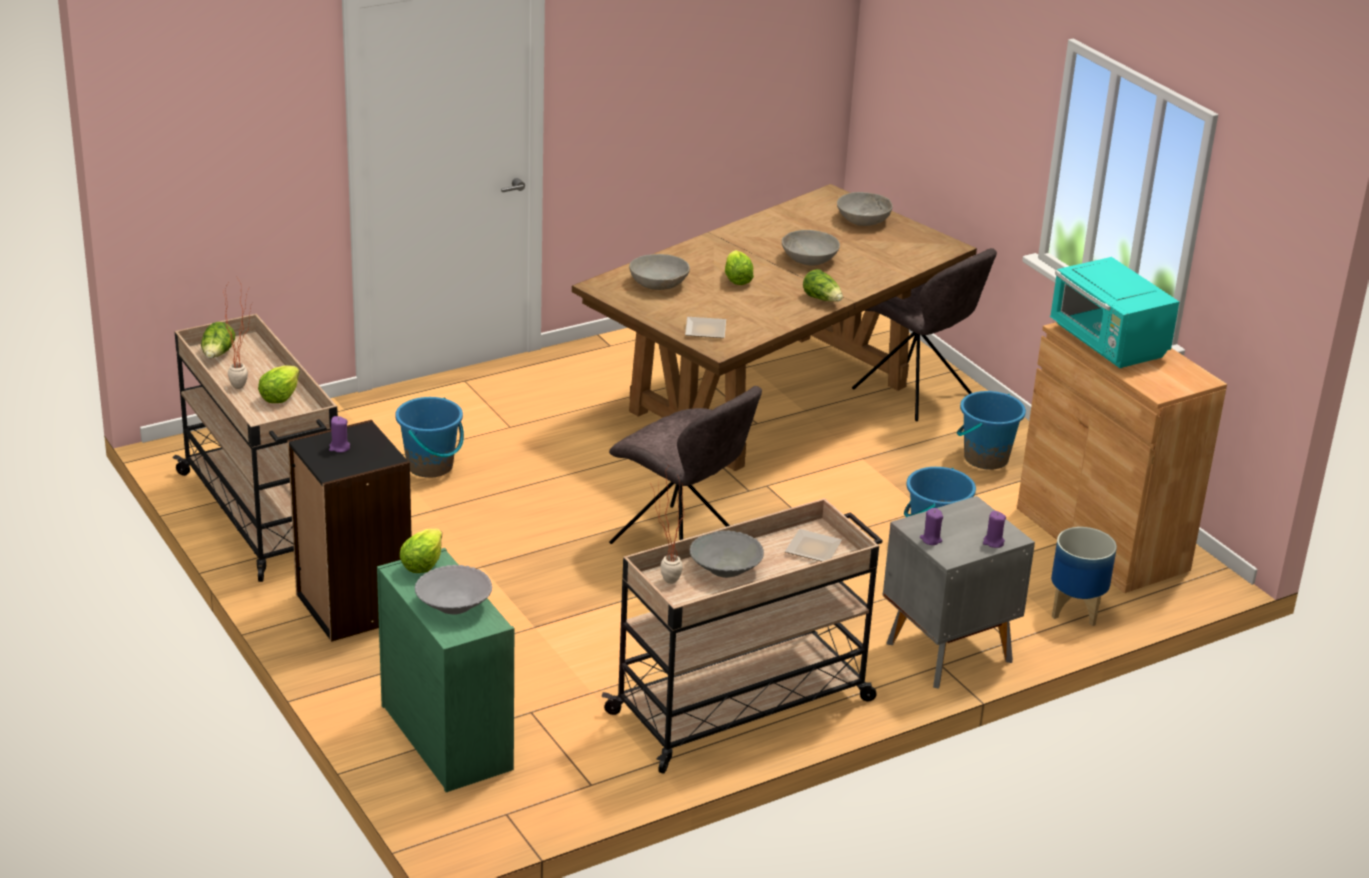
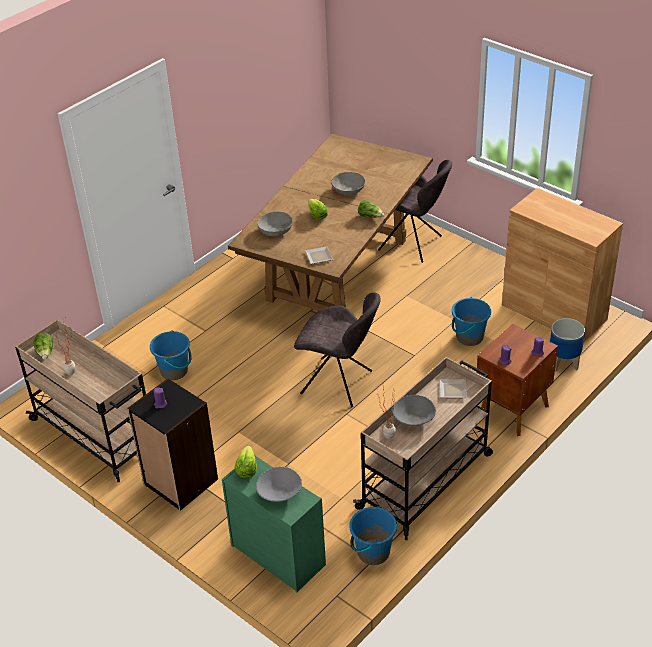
camera: 15 degrees left, 10 degrees up
lettuce [258,366,300,403] -> none
grey bowl [837,192,893,226] -> none
grey nightstand [883,496,1035,689] -> brown nightstand [476,324,558,436]
blue bucket [957,391,1026,470] -> blue bucket moved to [349,506,397,565]
turquoise microwave [1050,257,1179,368] -> none

